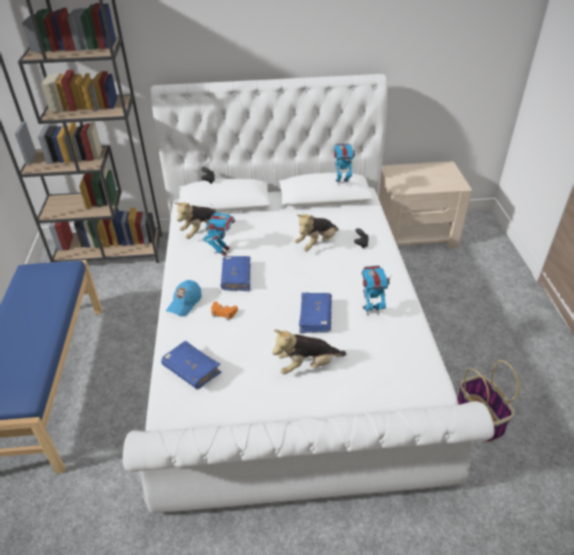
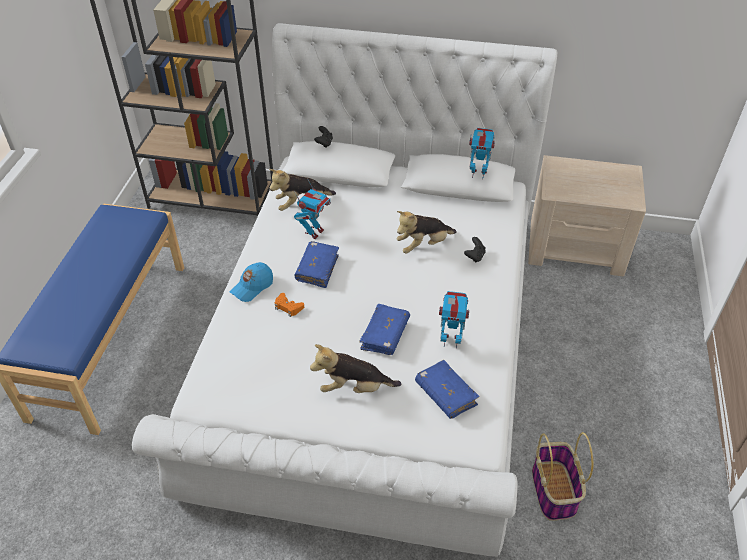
camera: 15 degrees right, 5 degrees up
blue book [161,341,221,389] -> blue book moved to [415,360,480,419]

